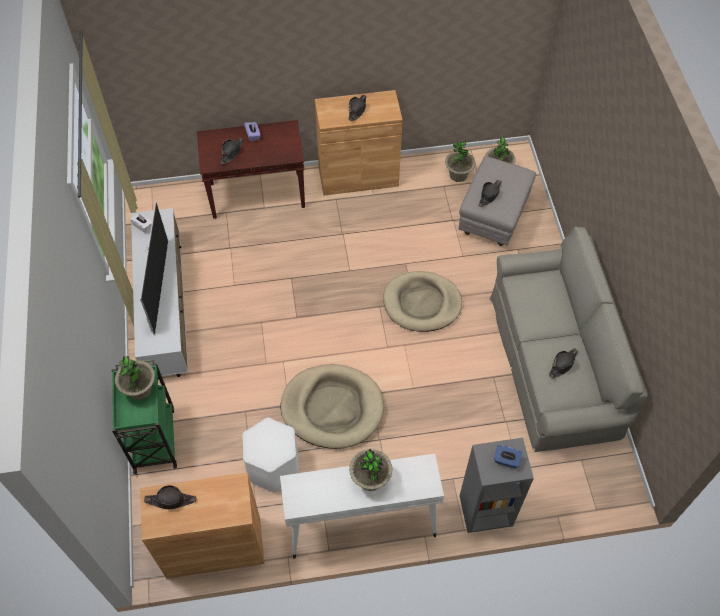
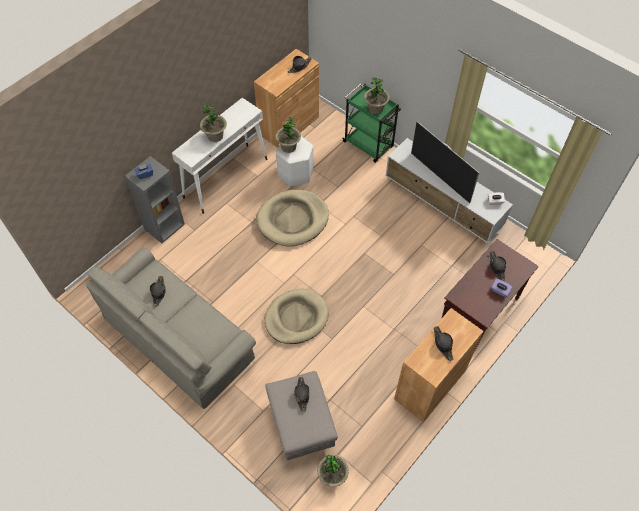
camera: 140 degrees right, 0 degrees up
potted plant [445,141,476,182] -> potted plant moved to [275,117,301,153]

